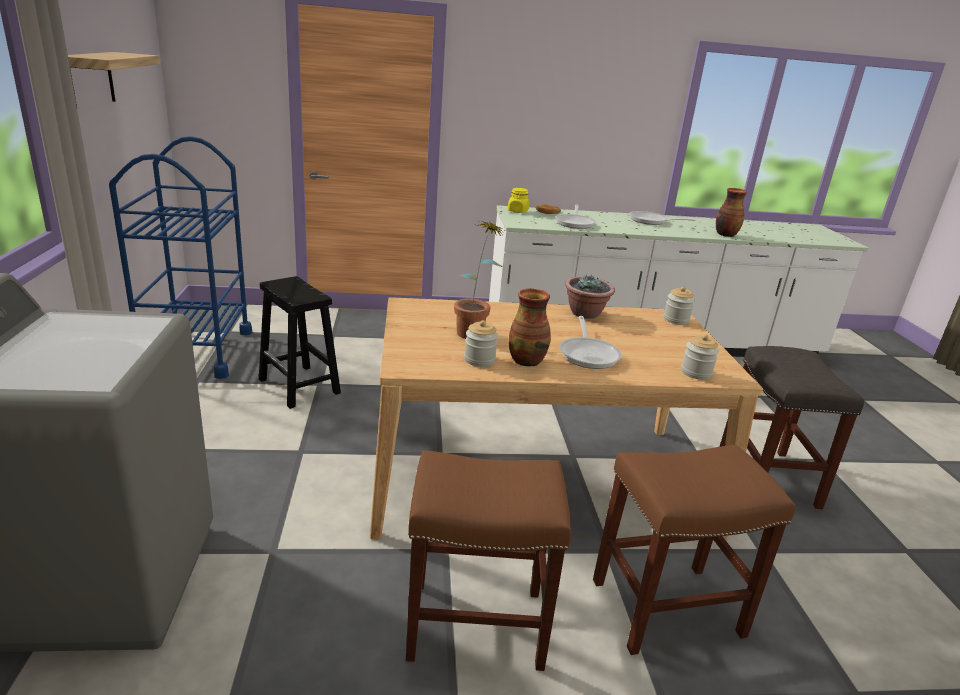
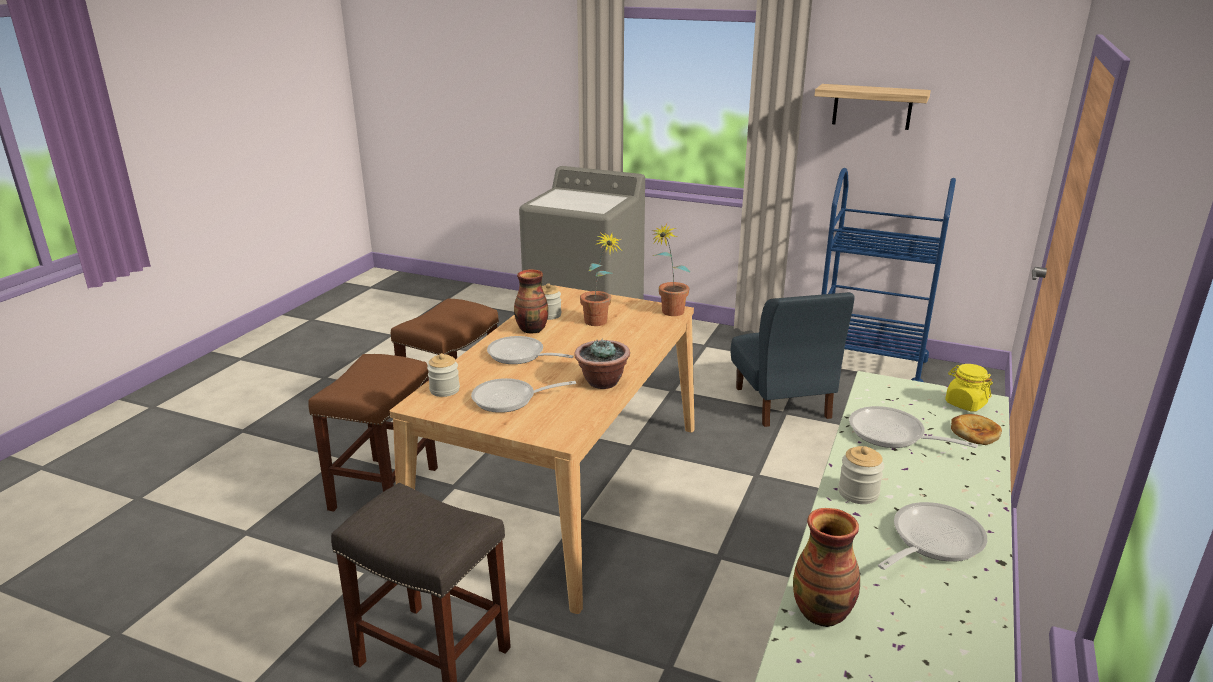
camera: 120 degrees right, 0 degrees up
black stool [259,276,341,409] -> blue chair [730,292,855,427]
jar [664,286,695,325] -> jar moved to [838,446,884,504]
none -> frying pan [471,378,576,413]
none -> potted plant [652,223,690,316]

